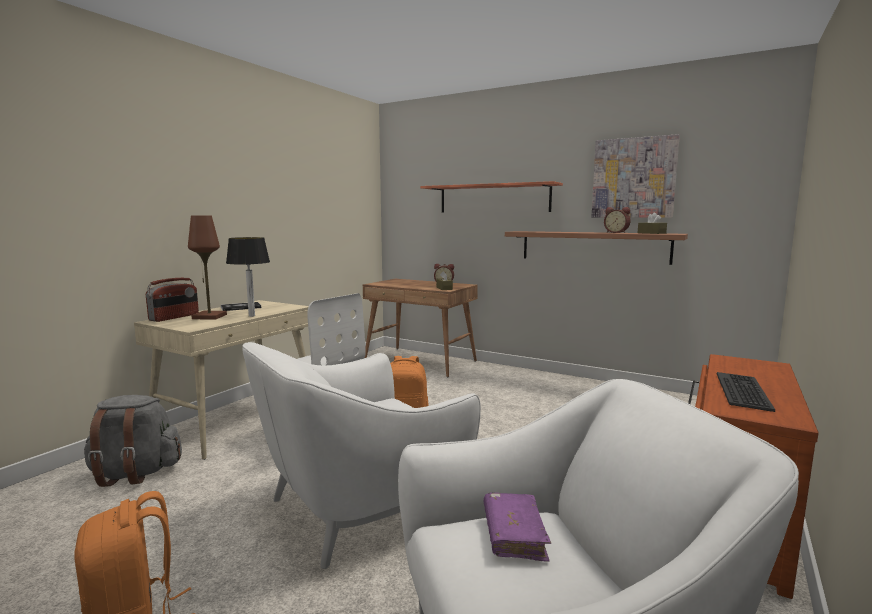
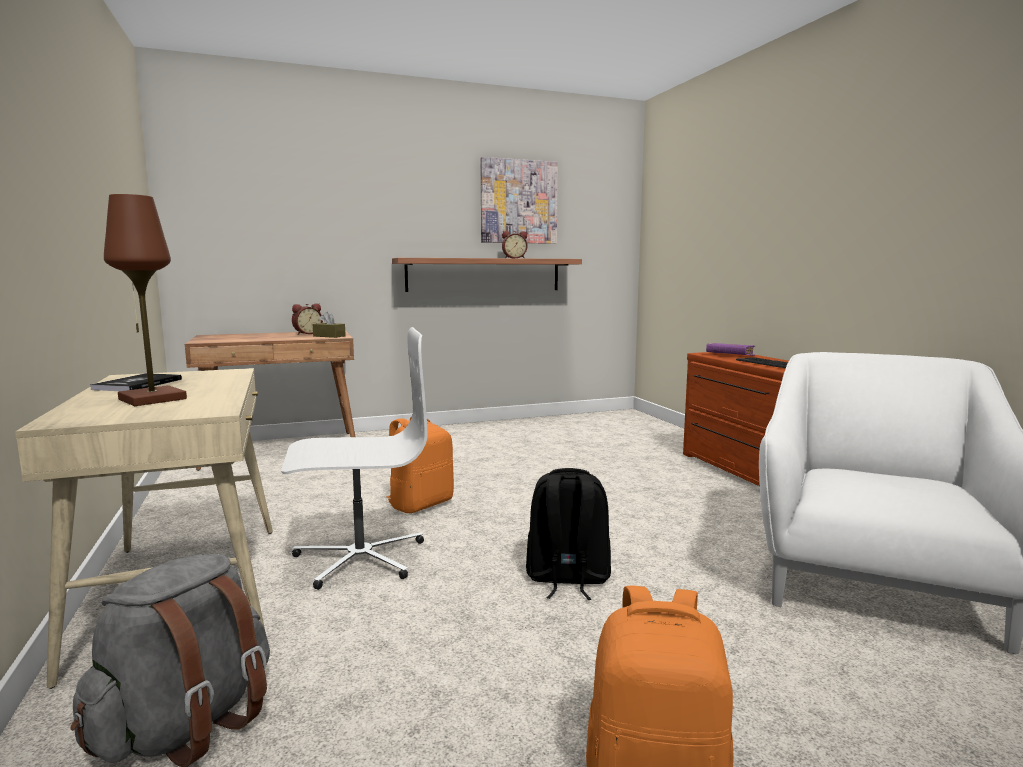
camera: 50 degrees left, 0 degrees up
radio [146,278,199,322] -> none
table lamp [226,237,270,317] -> none
white armchair [242,342,481,569] -> black backpack [526,468,611,600]
shelf [420,181,563,213] -> none
purple book [484,492,551,562] -> purple book moved to [706,343,755,356]
brown tissue box [638,213,667,234] -> none

